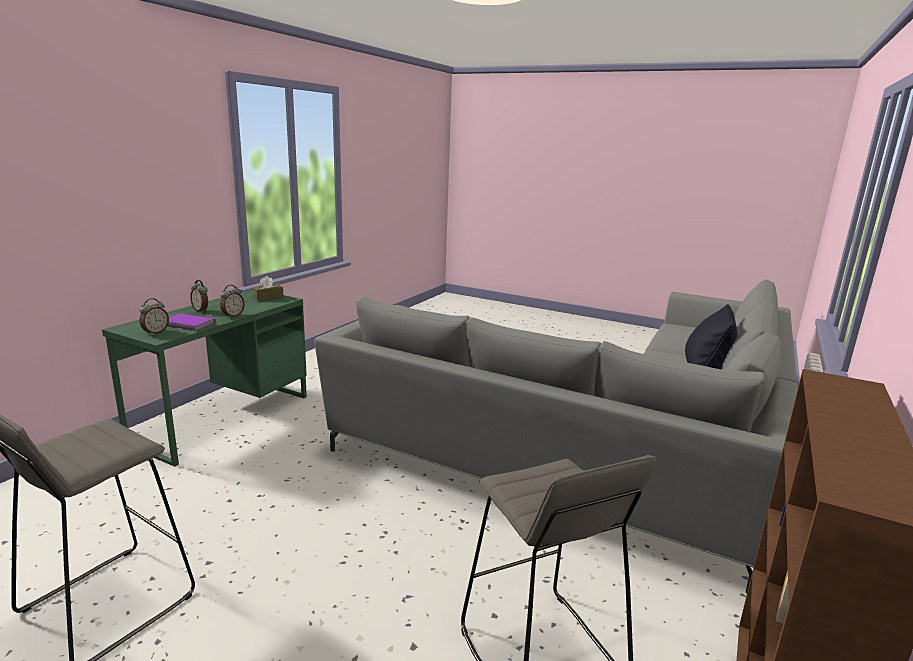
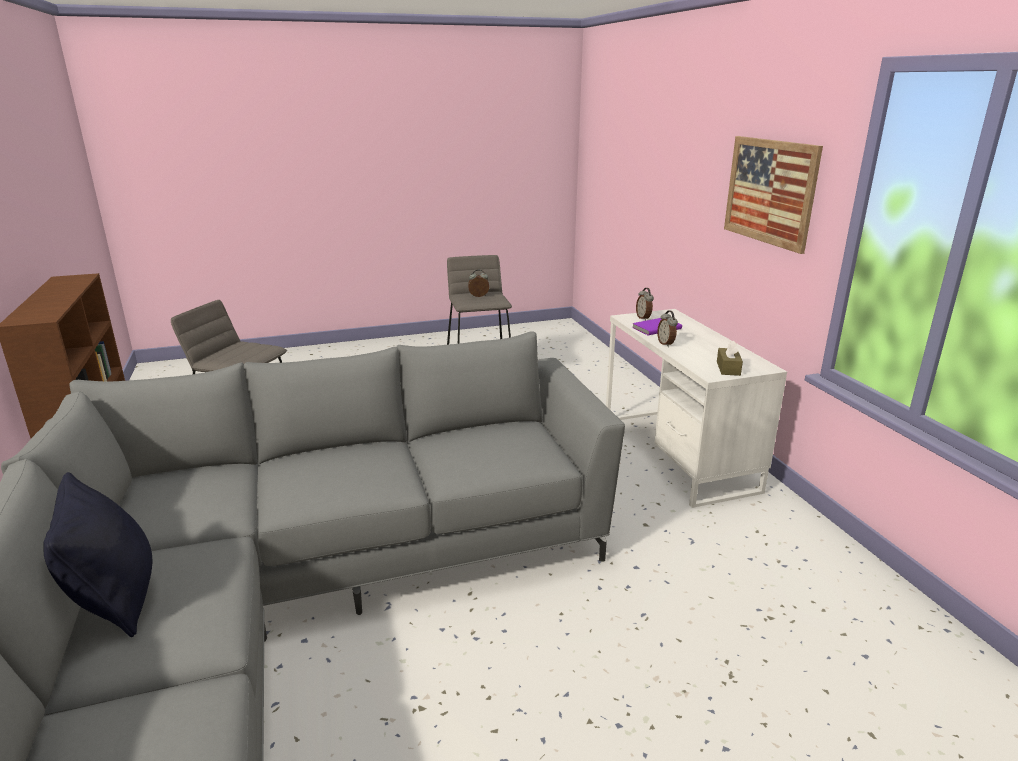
camera: 135 degrees right, 5 degrees up
green desk [102,290,307,467] -> white desk [606,309,787,508]
alarm clock [190,280,208,312] -> alarm clock moved to [468,269,489,297]
none -> picture [724,136,823,254]

